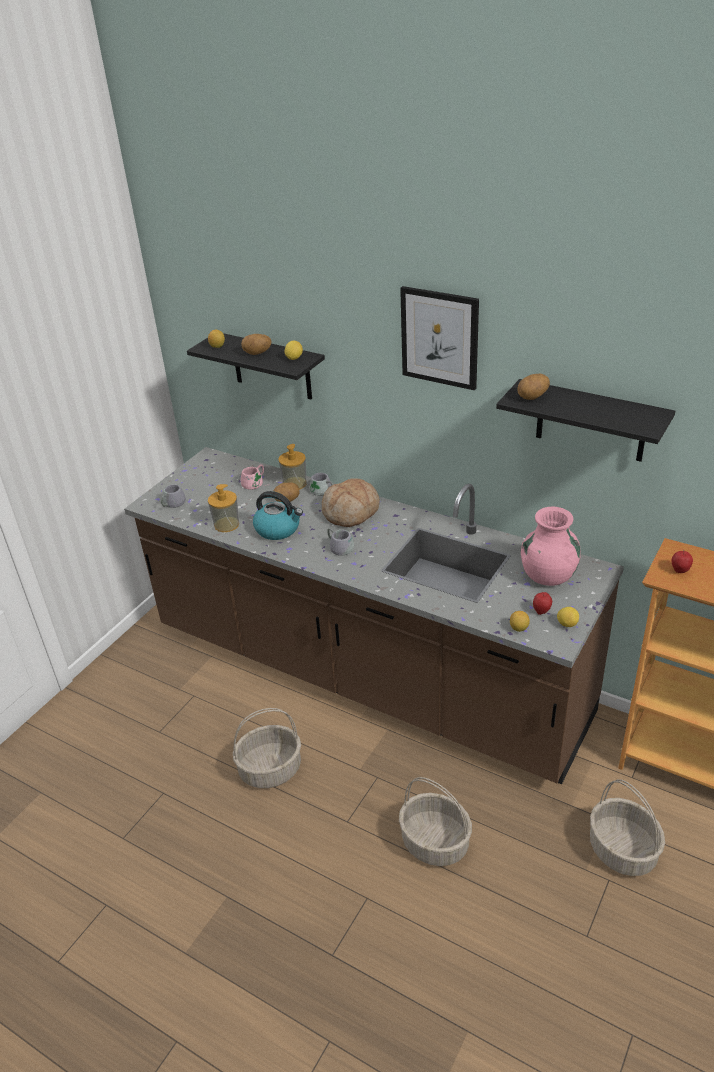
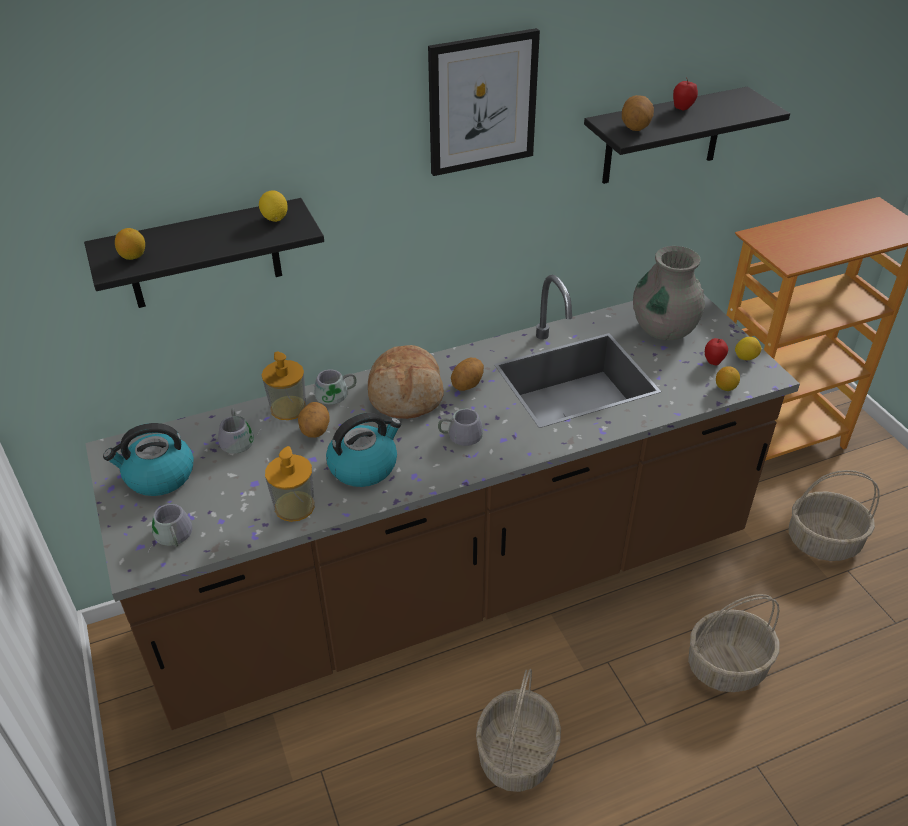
camera: 55 degrees left, 5 degrees up
potato [241,334,271,355] -> potato moved to [451,358,484,391]
pink mug [241,464,266,490] -> grey mug [218,408,262,454]
pink vase [521,507,581,586] -> grey vase [633,246,705,340]
apple [672,550,693,573] -> apple moved to [673,77,698,110]
none -> kettle [103,423,194,496]

